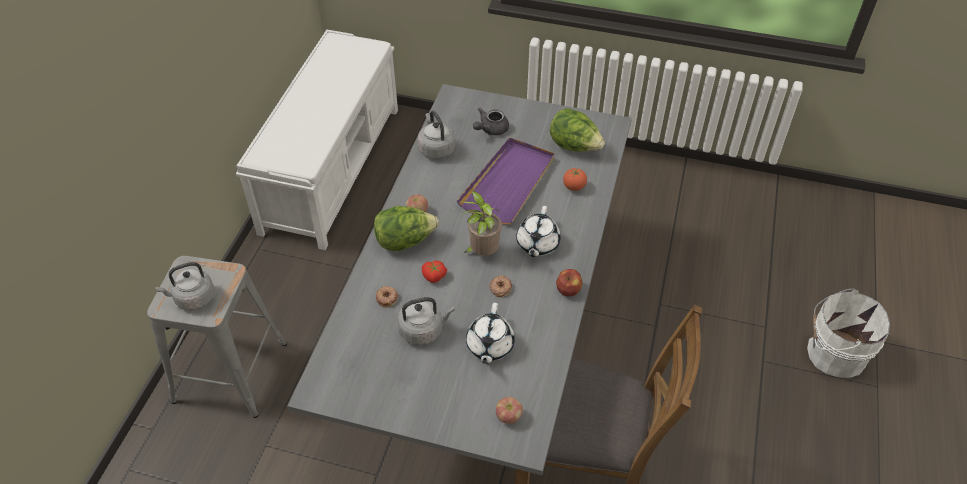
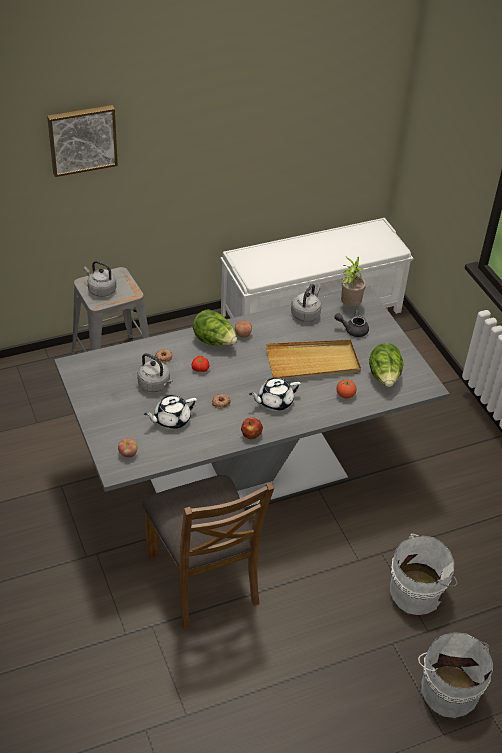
camera: 50 degrees right, 5 degrees down
purple tray [457,137,555,225] -> beige tray [266,340,361,378]
potted plant [460,191,502,256] -> potted plant moved to [341,256,366,307]
none -> picture [47,105,118,177]
none -> white bucket [390,534,457,615]

